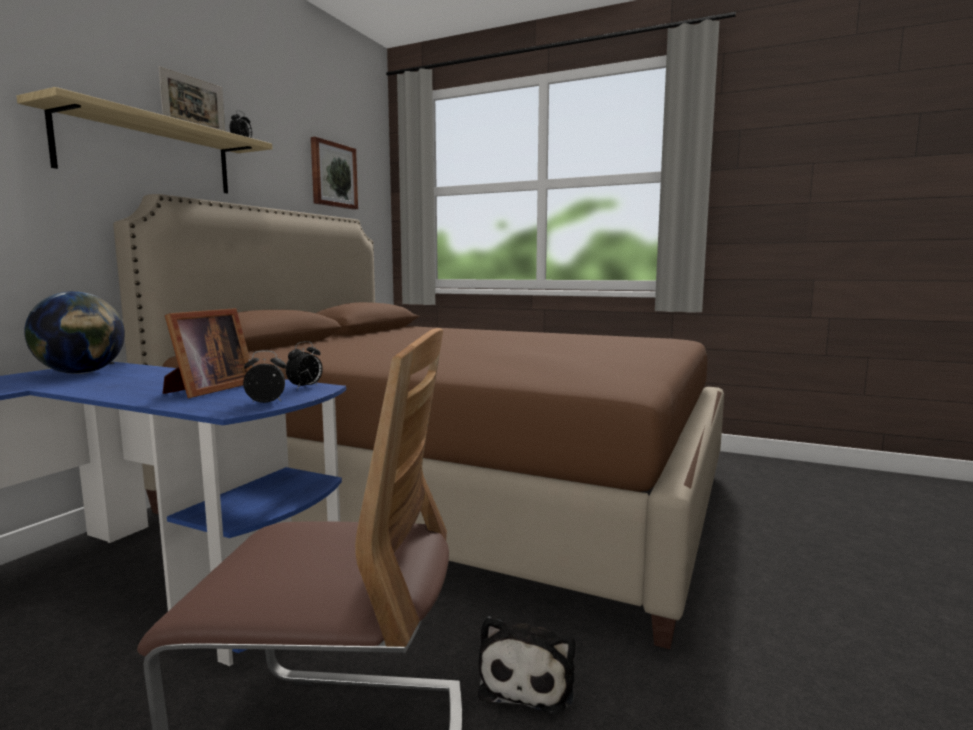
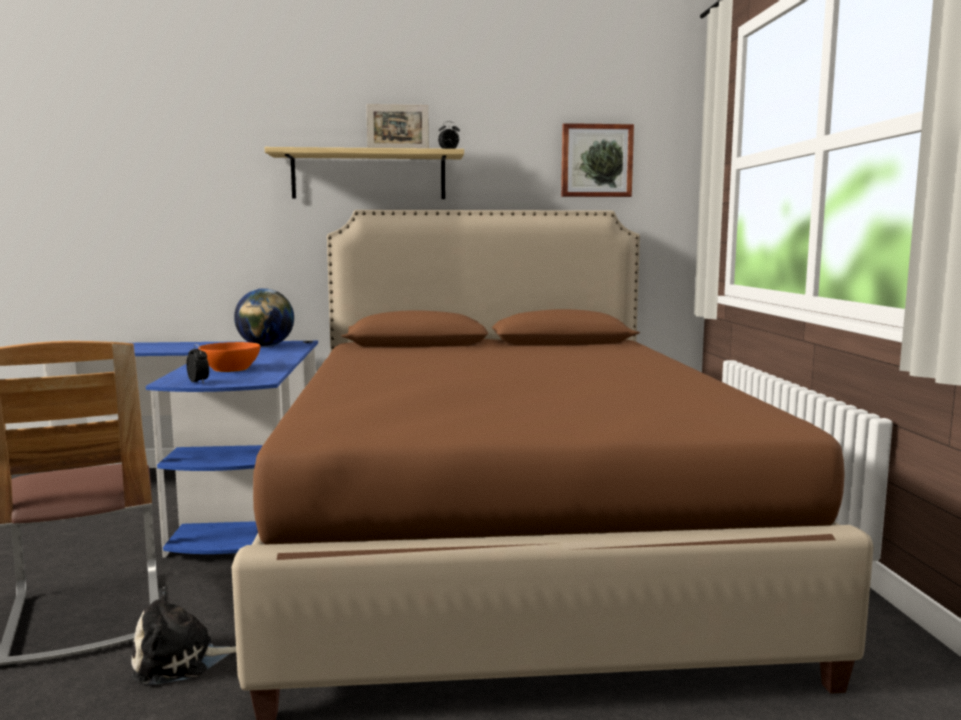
camera: 60 degrees right, 0 degrees up
picture frame [163,308,252,398] -> orange bowl [198,342,260,372]
alarm clock [286,341,323,389] -> none

